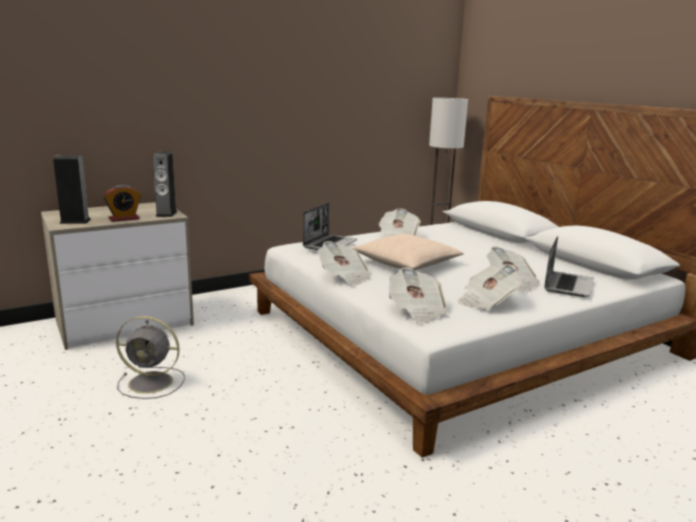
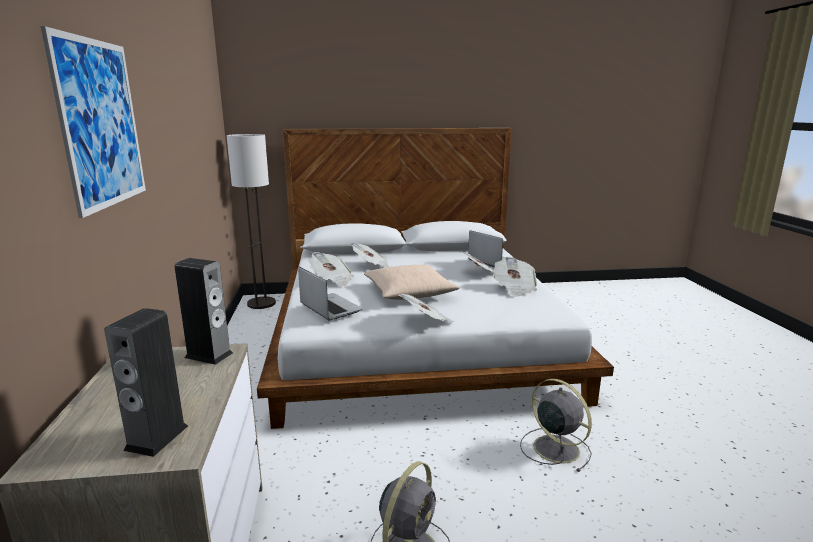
camera: 65 degrees left, 0 degrees up
alarm clock [103,185,141,222] -> none
newspaper [389,268,447,324] -> newspaper moved to [350,243,389,268]
none -> picture [41,26,146,218]
none -> grey fan [520,379,592,472]

